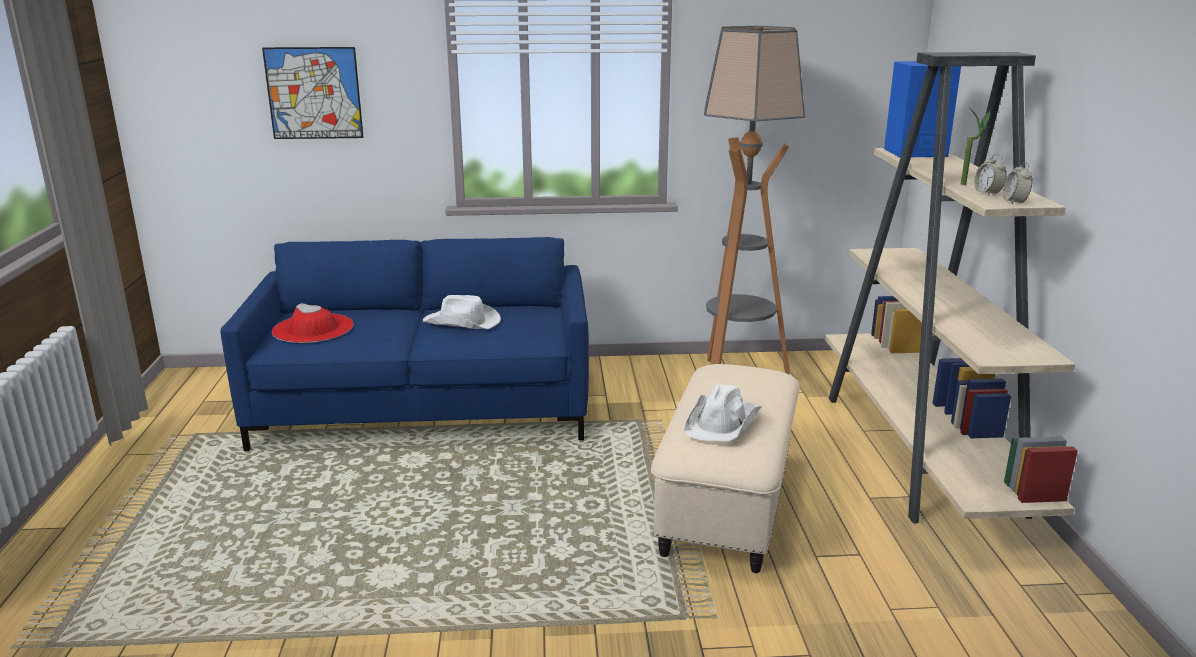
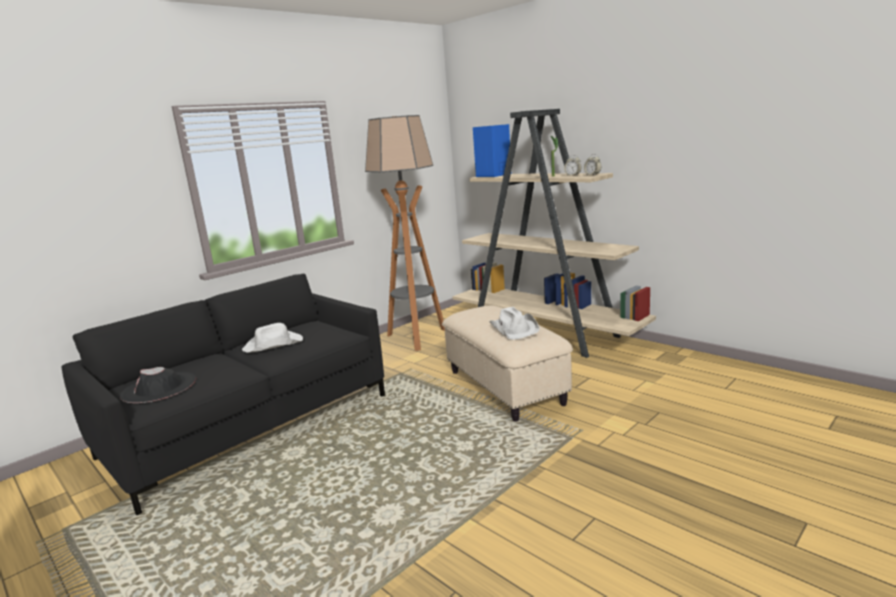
camera: 40 degrees left, 5 degrees down
blue sofa [220,237,589,451] -> black sofa [61,274,385,515]
picture [262,47,364,139] -> none
red hat [272,303,354,343] -> black hat [120,367,196,403]

